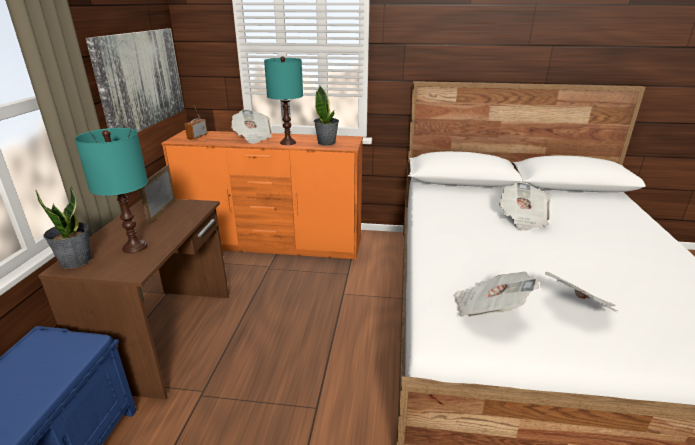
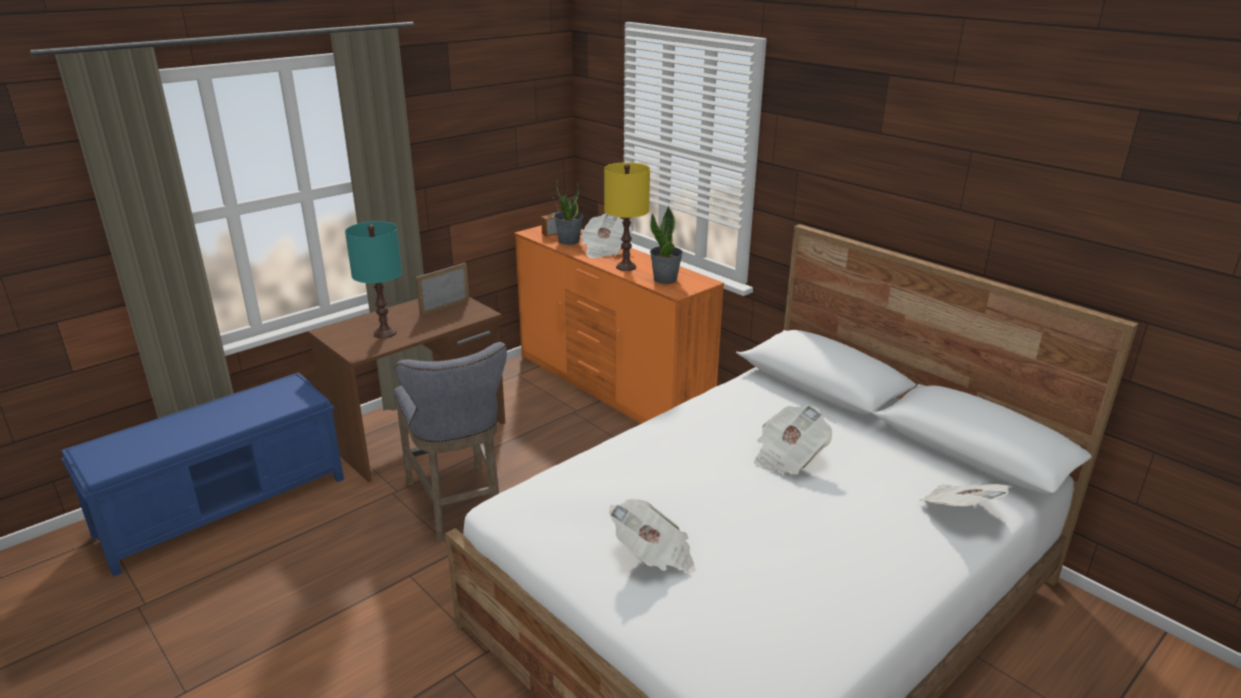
camera: 40 degrees right, 0 degrees up
potted plant [35,186,91,269] -> potted plant moved to [554,181,583,245]
picture [86,29,184,133] -> none
turquoise table lamp [264,56,303,145] -> yellow table lamp [604,162,650,271]
newspaper [454,272,539,317] -> newspaper moved to [919,484,1013,506]
none -> grey stool [394,342,507,541]

